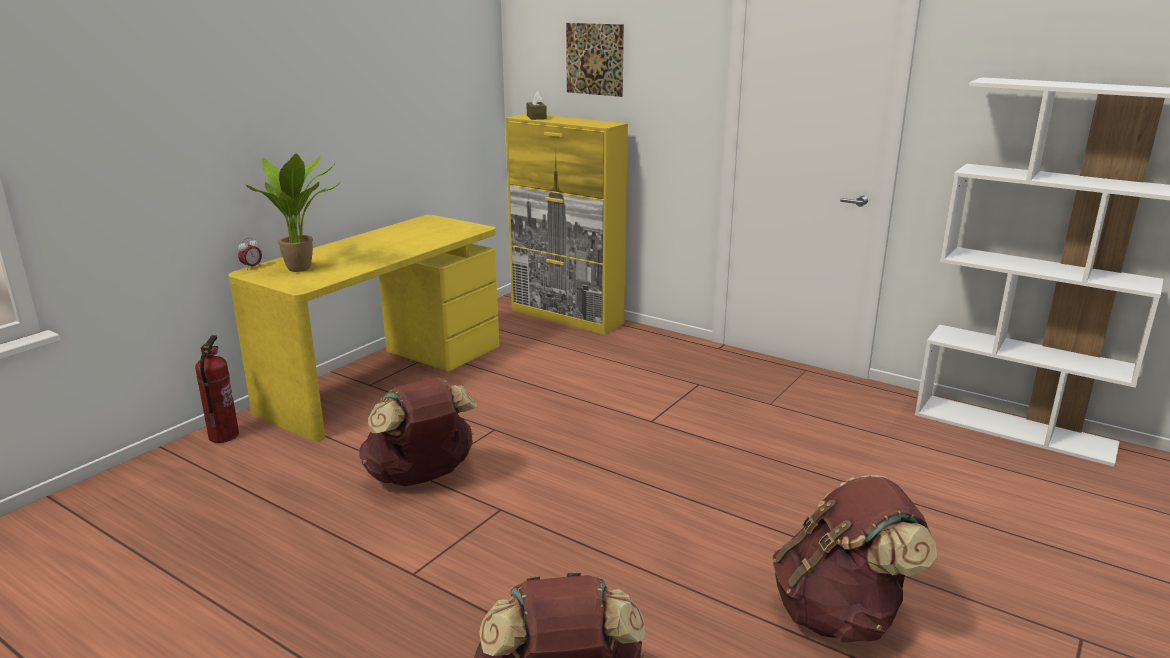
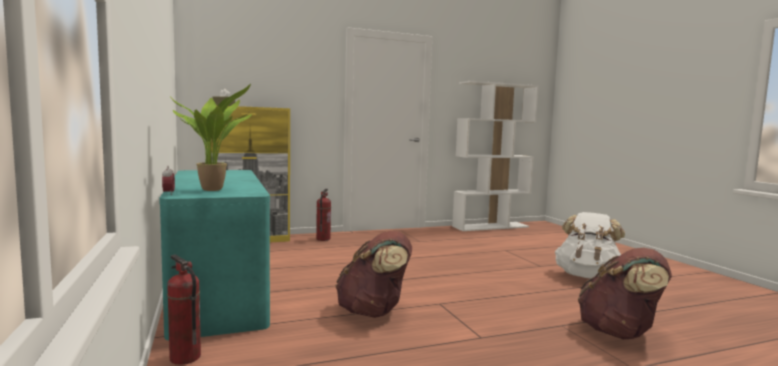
camera: 55 degrees left, 15 degrees down
yellow desk [228,215,499,441] -> turquoise desk [159,170,270,340]
picture [566,23,624,97] -> none
brown backpack [772,475,937,643] -> white backpack [555,212,625,279]
none -> fire extinguisher [316,189,331,241]

